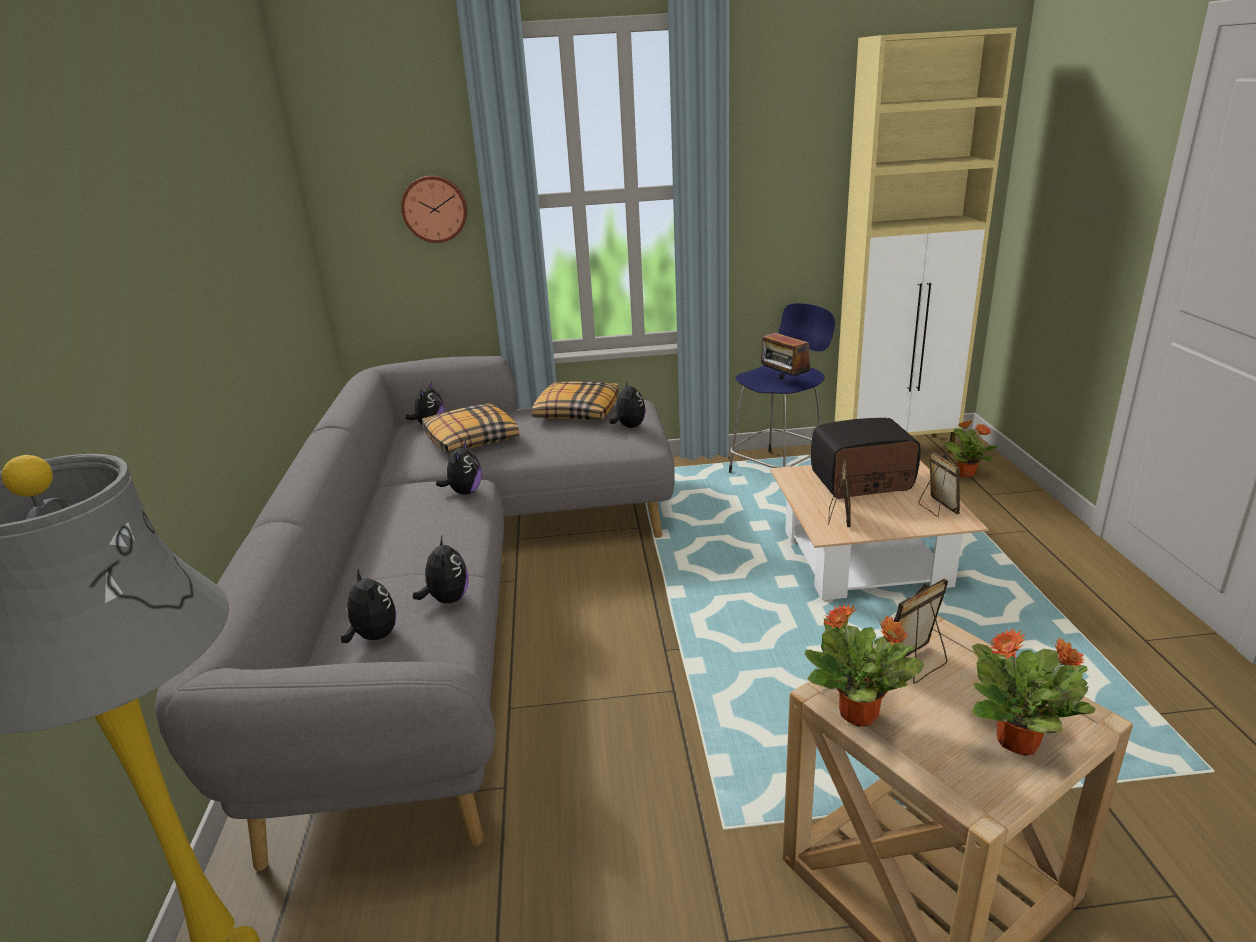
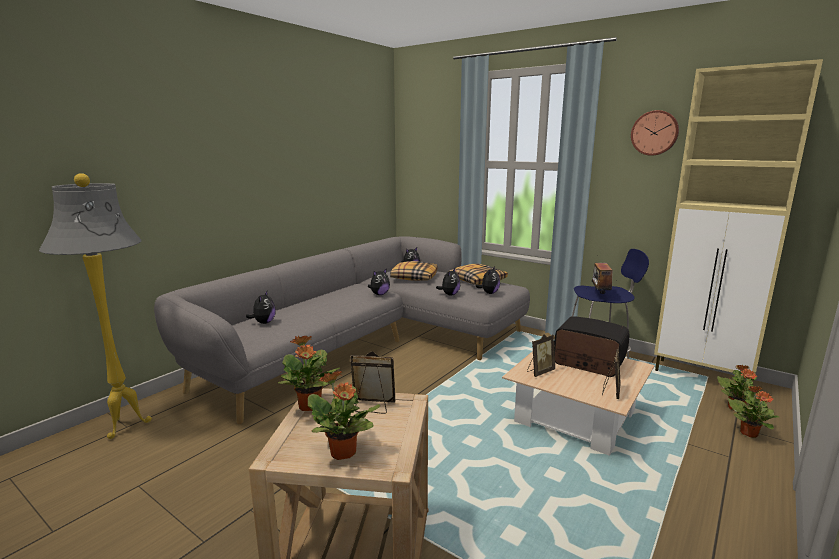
camera: 40 degrees right, 10 degrees down
wall clock [401,175,467,243] -> wall clock moved to [631,110,679,156]
plush toy [413,536,469,603] -> plush toy moved to [436,268,460,296]
none -> potted plant [728,386,779,438]

